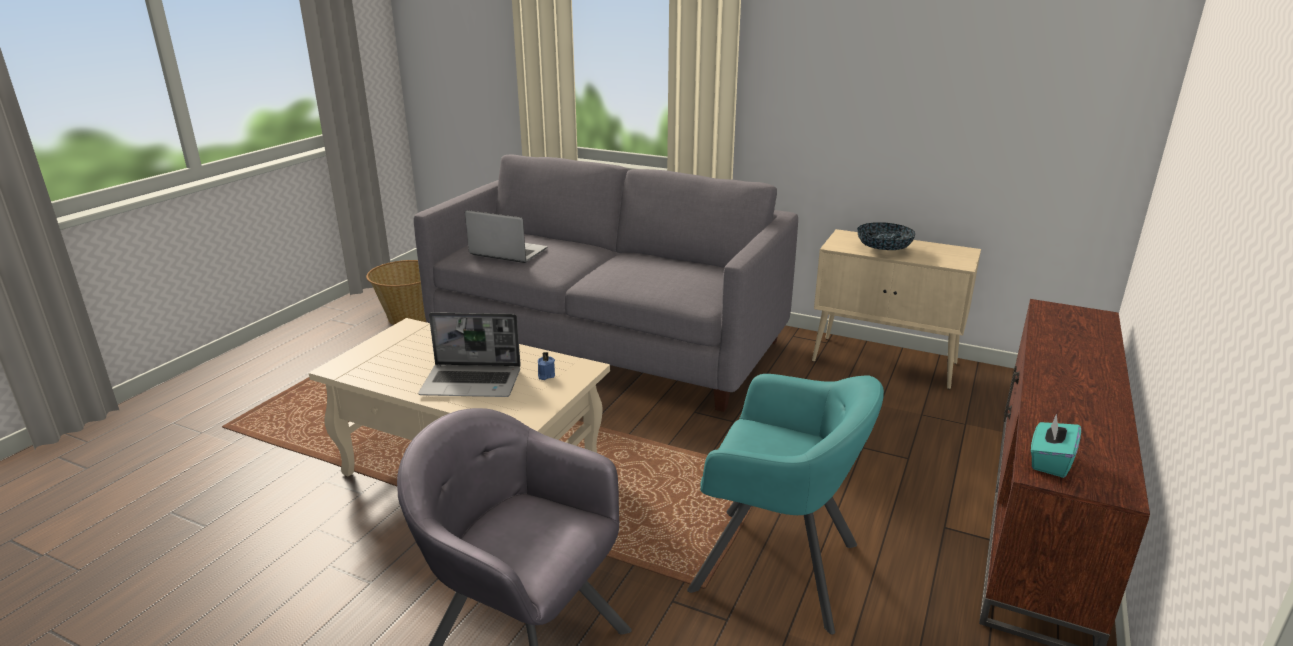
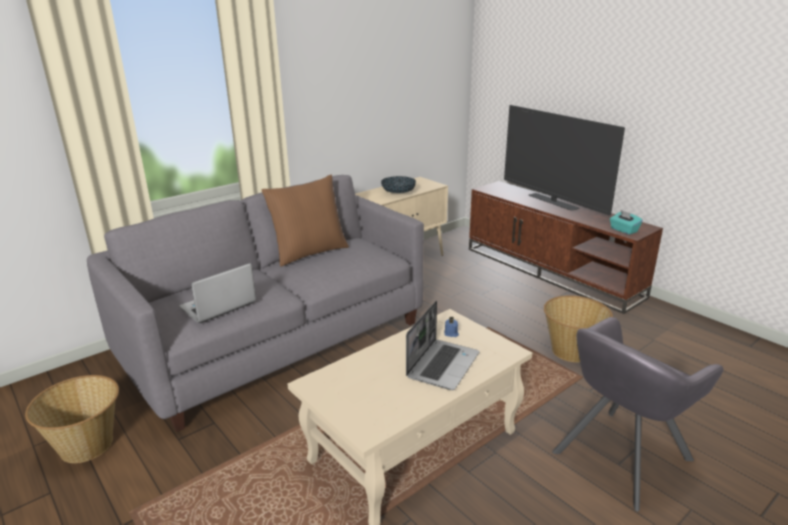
camera: 65 degrees left, 0 degrees up
turquoise armchair [687,374,884,635] -> basket [544,295,613,362]
none -> brown pillow [262,175,349,266]
none -> television [504,105,625,216]

